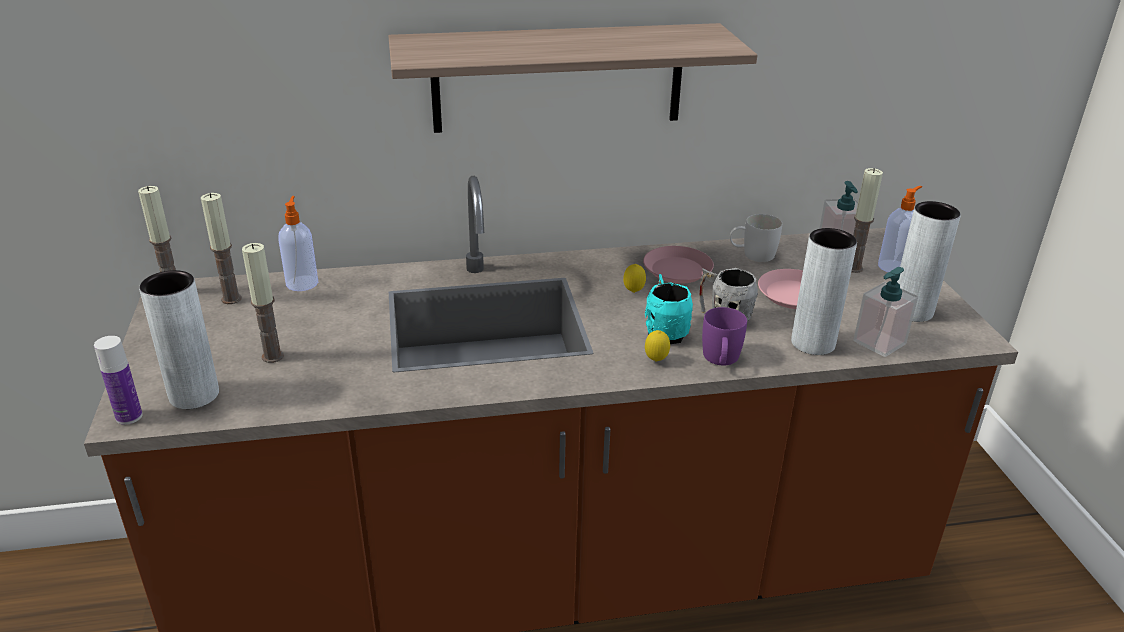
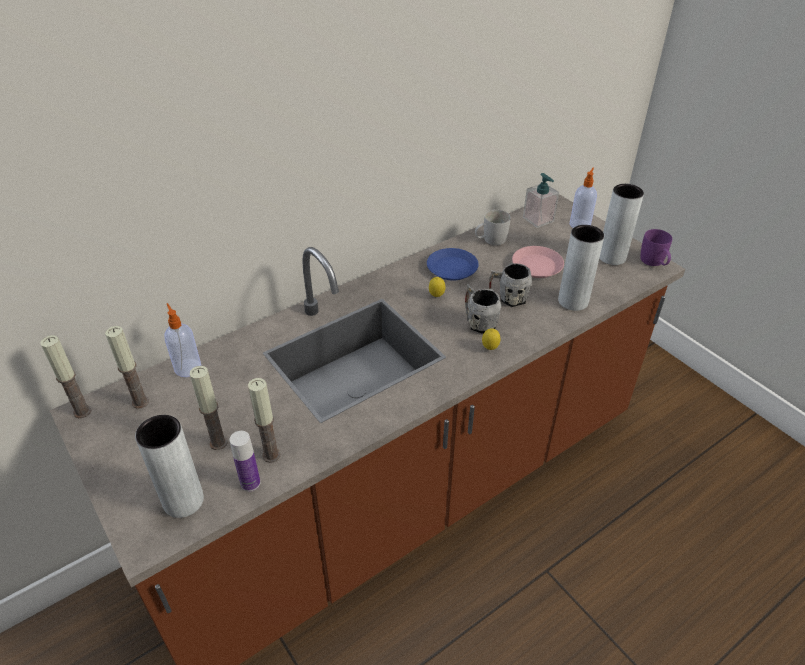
camera: 25 degrees left, 10 degrees up
bottle [94,336,143,425] -> bottle moved to [229,431,260,491]
shelf [388,23,757,133] -> none
pink plate [643,246,714,284] -> blue plate [427,248,479,281]
turquoise mug [645,274,693,344] -> grey mug [465,284,501,334]
purple mug [702,307,747,366] -> purple mug moved to [640,229,672,266]
candle [851,168,883,273] -> candle moved to [248,378,280,463]
soap dispenser [853,267,918,357] -> none

